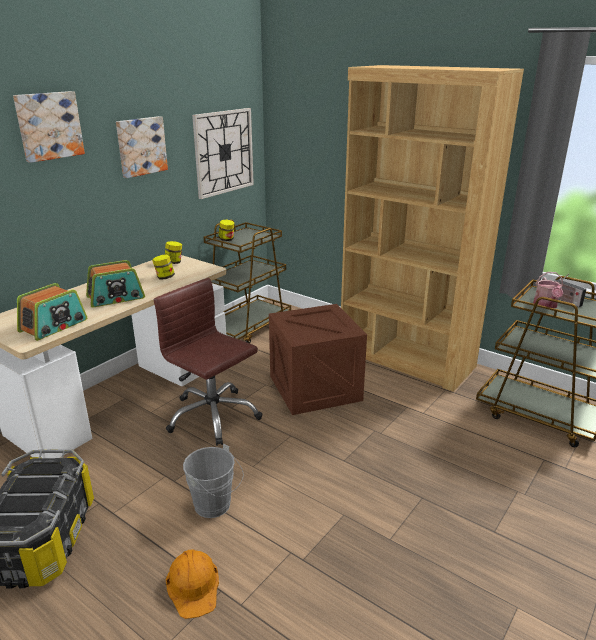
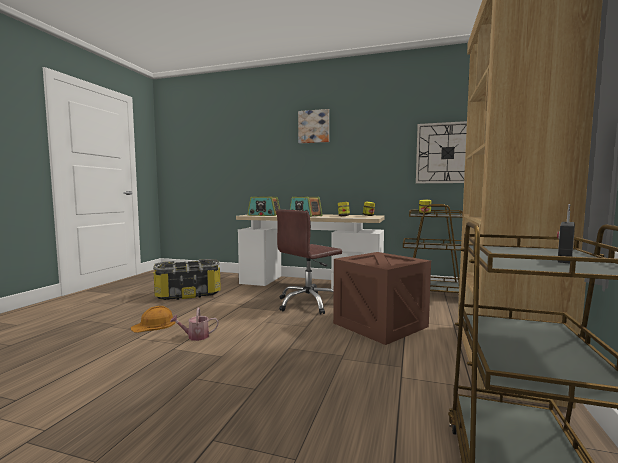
camera: 70 degrees right, 20 degrees down
picture [116,116,168,178] -> none
brown office chair [154,278,262,446] -> brown office chair turned 150 degrees counterclockwise [276,210,342,314]
grey bucket [183,444,244,518] -> none
watering can [533,272,564,309] -> watering can moved to [170,308,219,341]

